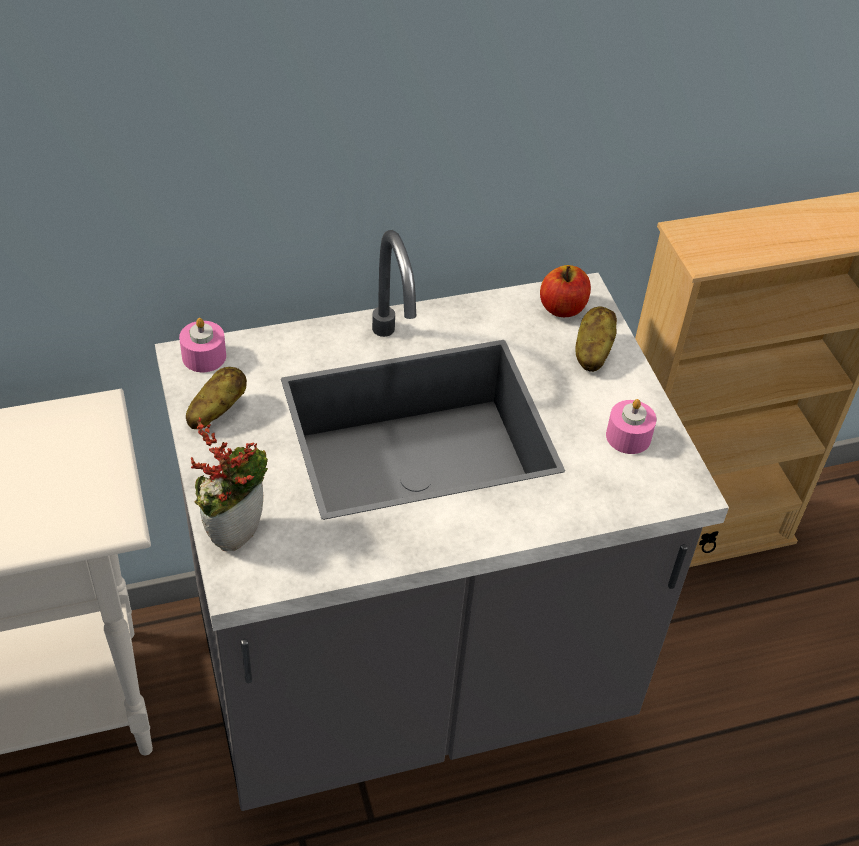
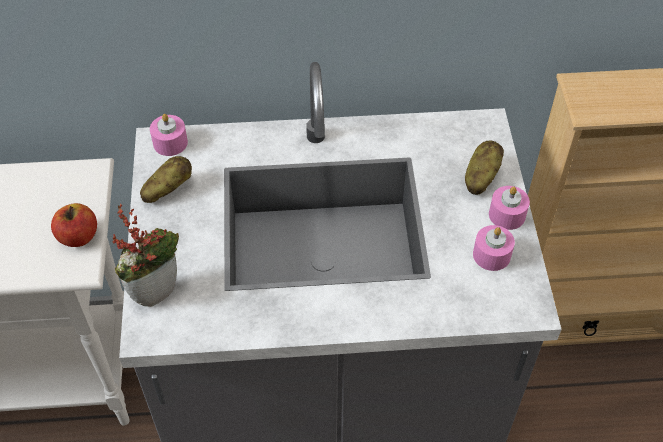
camera: 15 degrees right, 5 degrees up
apple [540,265,591,317] -> apple moved to [51,203,97,247]
none -> pink candle [489,186,530,230]

